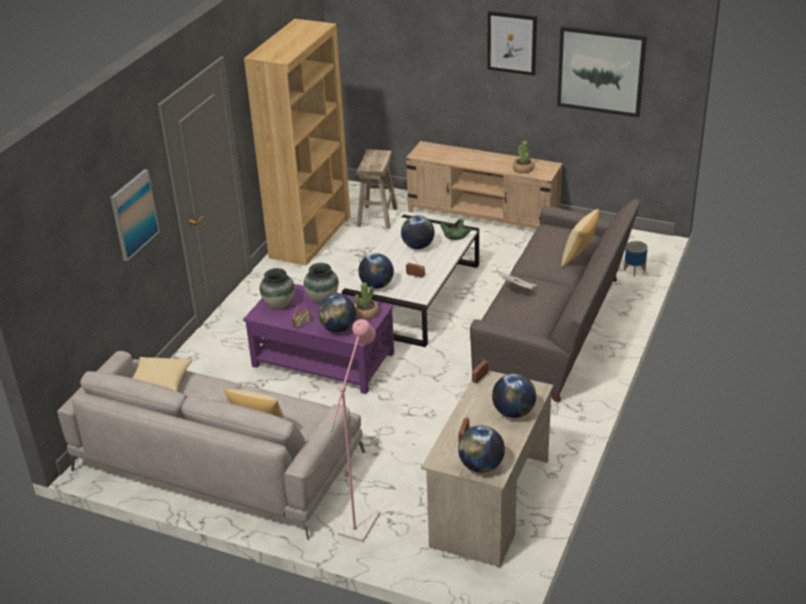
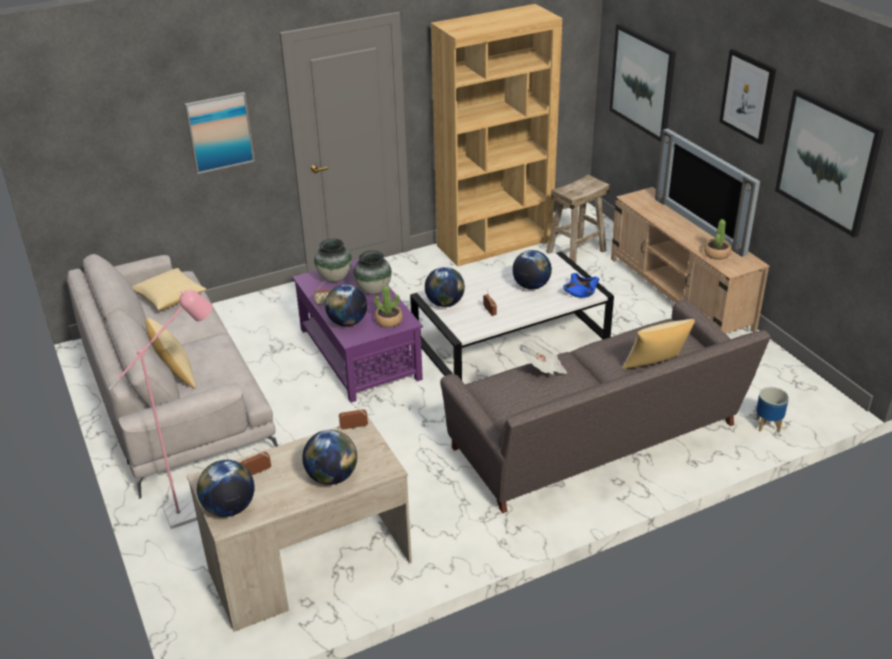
camera: 40 degrees right, 0 degrees up
green bowl [440,219,471,240] -> blue bowl [563,273,599,298]
none -> picture [610,24,676,142]
none -> television [655,129,760,257]

